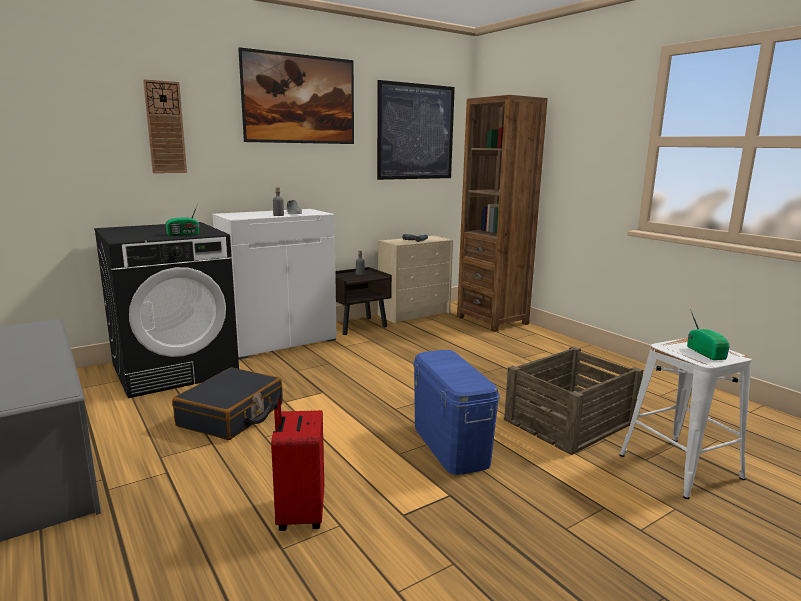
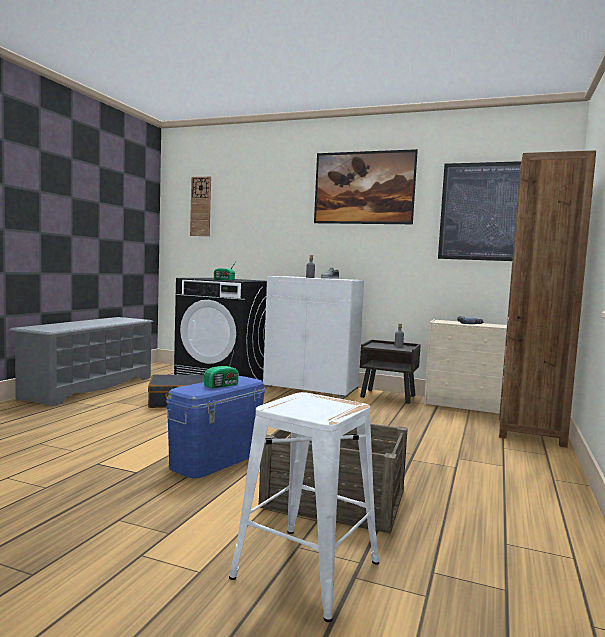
camera: 55 degrees right, 10 degrees down
wall clock [143,79,187,173] -> wall clock moved to [190,176,211,236]
red suitcase [271,392,324,531] -> none
radio [687,309,729,360] -> radio moved to [204,351,239,388]

